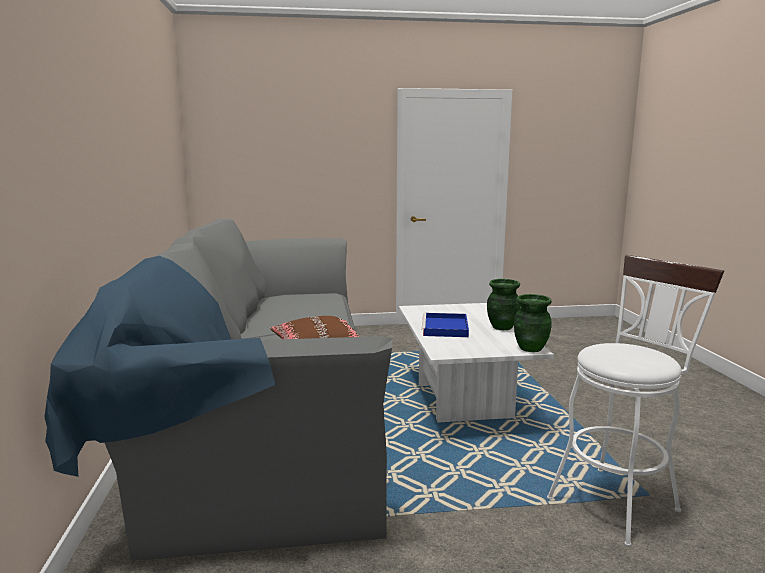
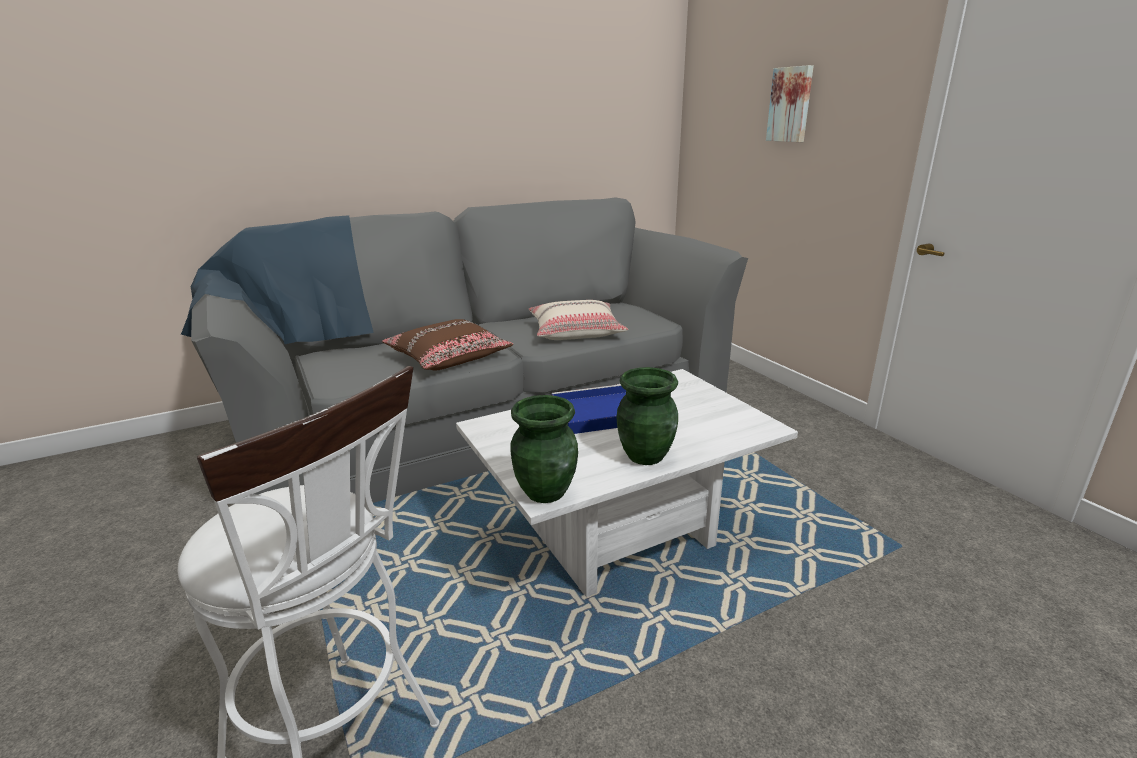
camera: 70 degrees right, 10 degrees up
none -> beige pillow [528,300,628,340]
none -> picture [766,65,814,142]

